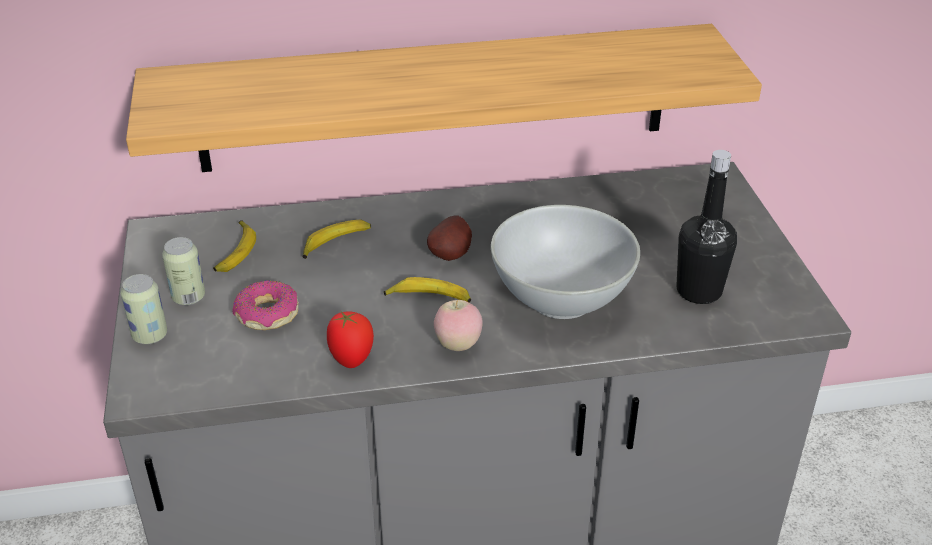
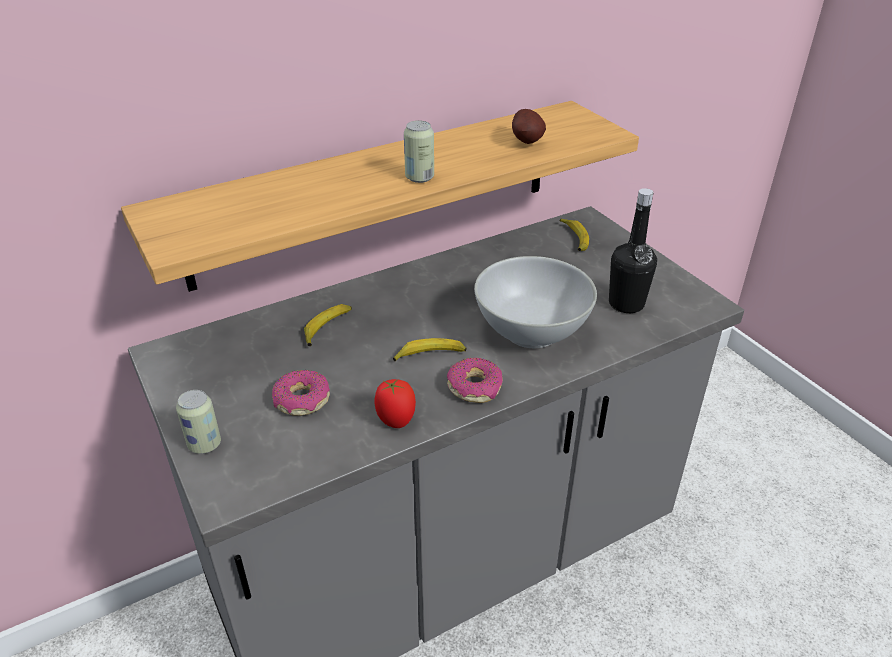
camera: 20 degrees left, 0 degrees up
can [162,237,205,305] -> can moved to [404,120,434,183]
banana [213,220,256,272] -> banana moved to [559,218,589,251]
potato [427,215,472,261] -> potato moved to [512,109,546,144]
apple [434,300,483,351] -> donut [447,358,503,403]

